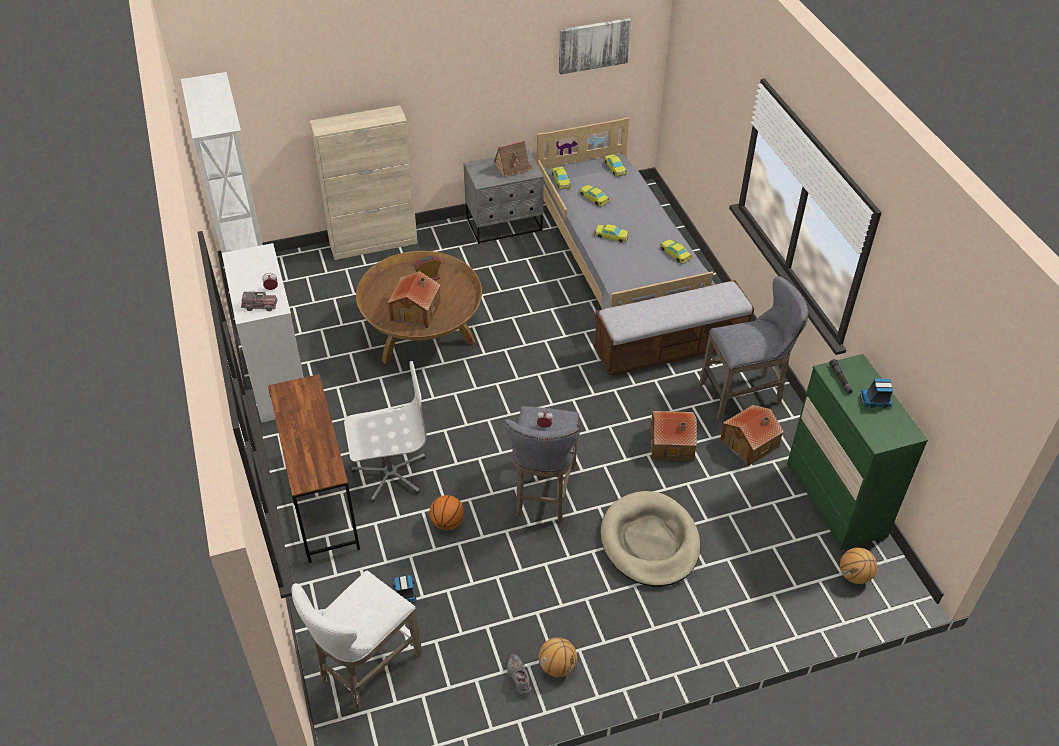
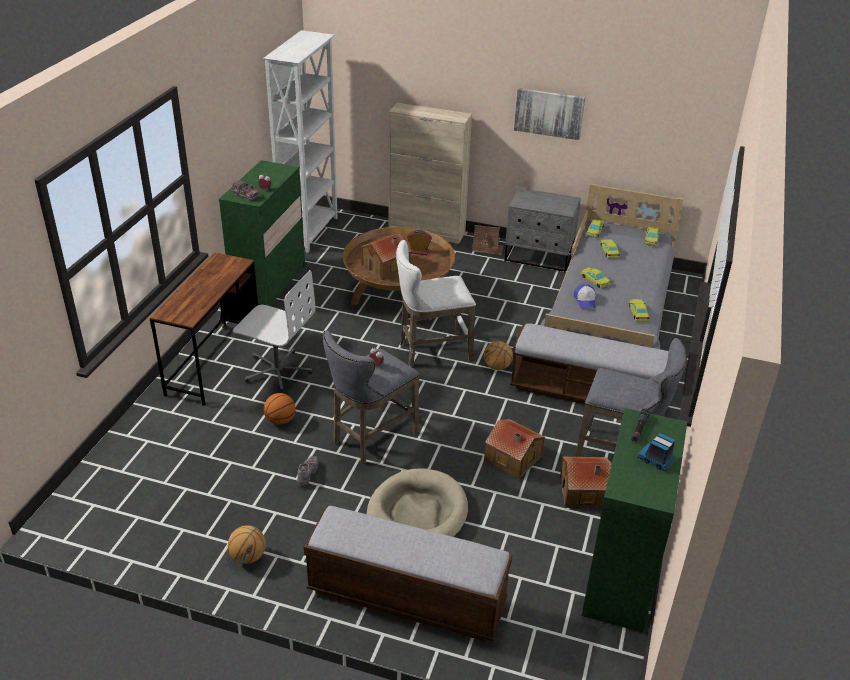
camera: 35 degrees right, 10 degrees down
white dresser [222,243,304,423] -> green dresser [219,160,305,306]
white stool [291,571,422,711] -> white stool moved to [396,240,476,367]
toy truck [393,575,417,603] -> none
toy house [494,140,534,177] -> toy house moved to [472,225,504,255]
grey shoe [507,654,532,696] -> grey shoe moved to [297,456,319,486]
picture [559,18,631,75] -> picture moved to [514,88,585,140]
basketball [840,547,877,584] -> basketball moved to [484,341,513,370]
none -> bench [304,506,512,642]
none -> cap [574,284,596,309]

